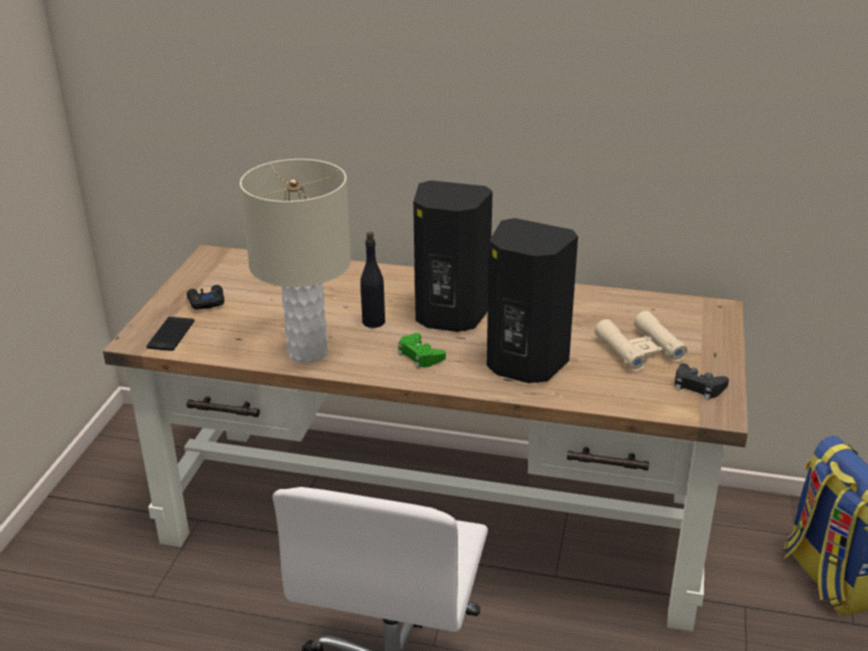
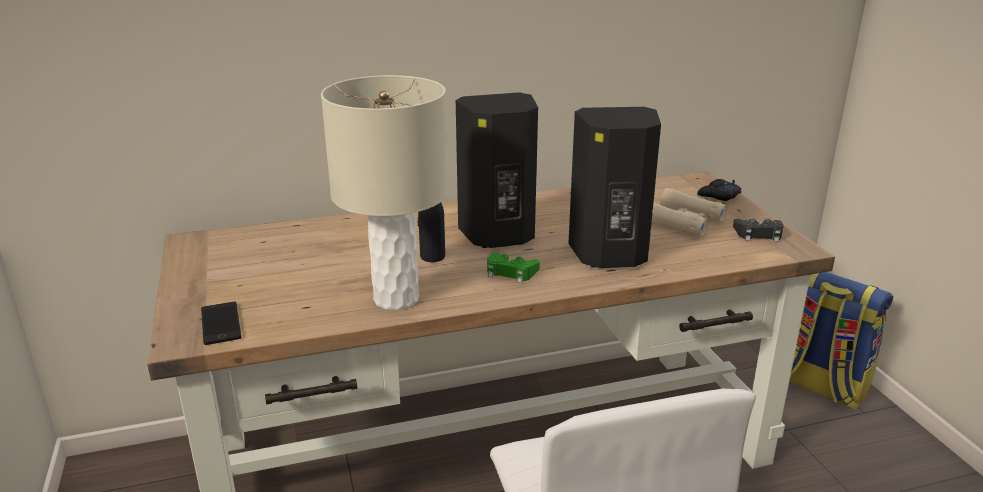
camera: 30 degrees left, 5 degrees down
black game controller [187,285,224,310] -> black game controller moved to [697,179,742,201]

